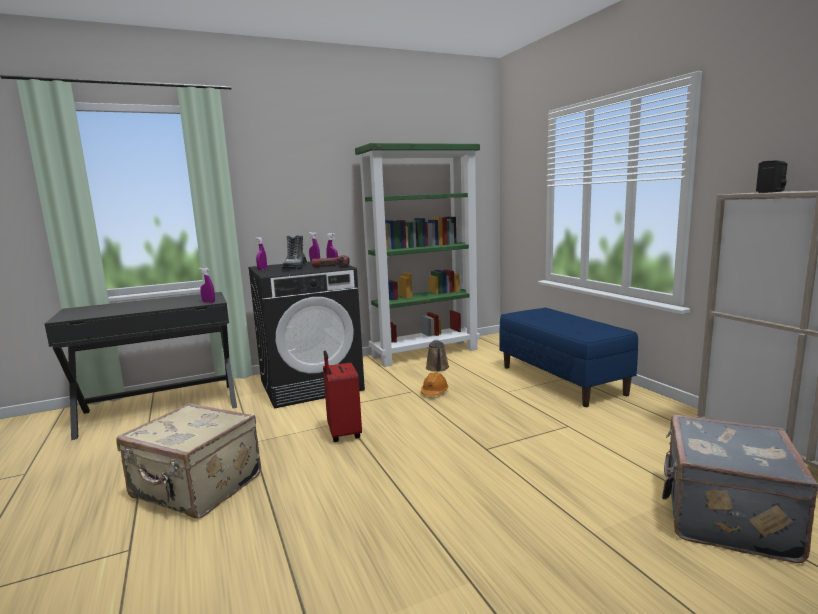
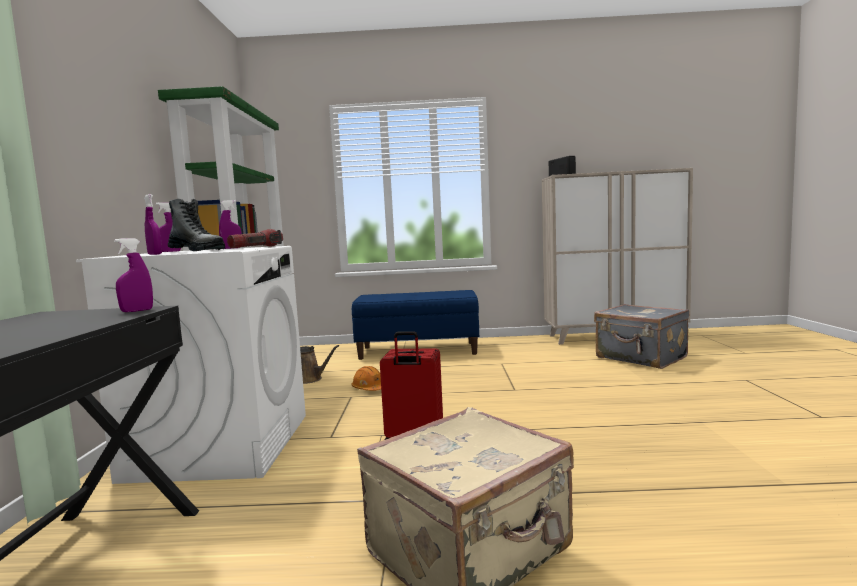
camera: 65 degrees left, 5 degrees down
black washing machine [248,261,365,409] -> white washing machine [76,246,306,484]

